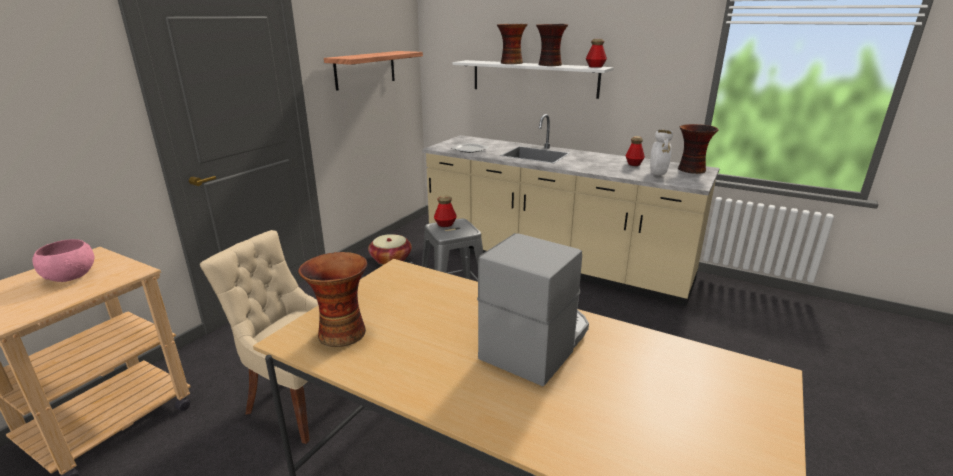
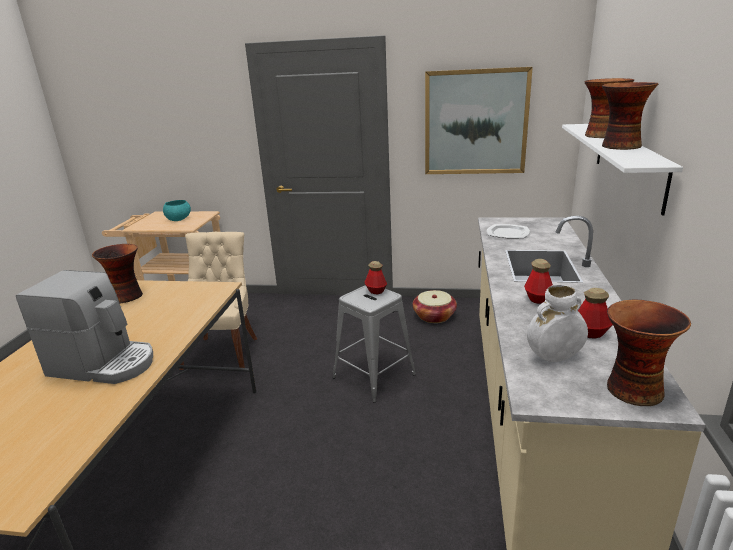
camera: 70 degrees right, 0 degrees up
pink bowl [32,239,94,282] -> turquoise bowl [163,200,191,221]
shelf [324,51,423,91] -> picture [425,67,533,174]
bottle [586,39,607,68] -> bottle moved to [524,259,553,304]

